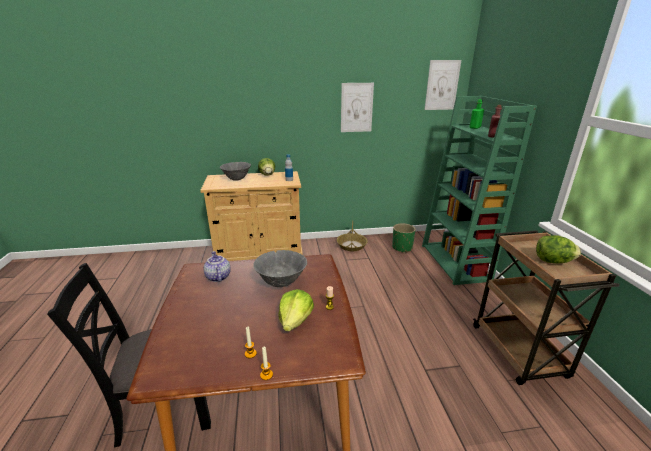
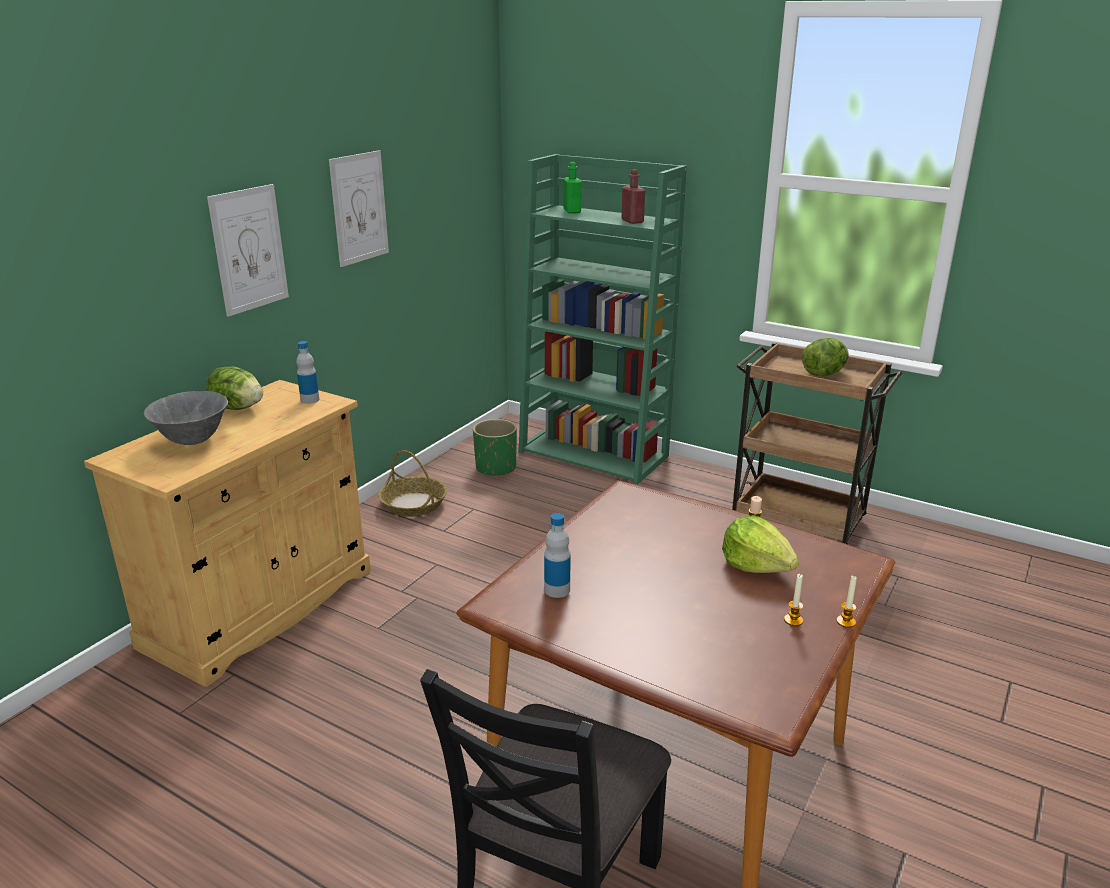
camera: 50 degrees left, 0 degrees up
teapot [204,251,231,282] -> bottle [544,513,571,598]
grey bowl [253,250,307,287] -> none
picture [424,60,461,110] -> picture moved to [207,184,289,317]

